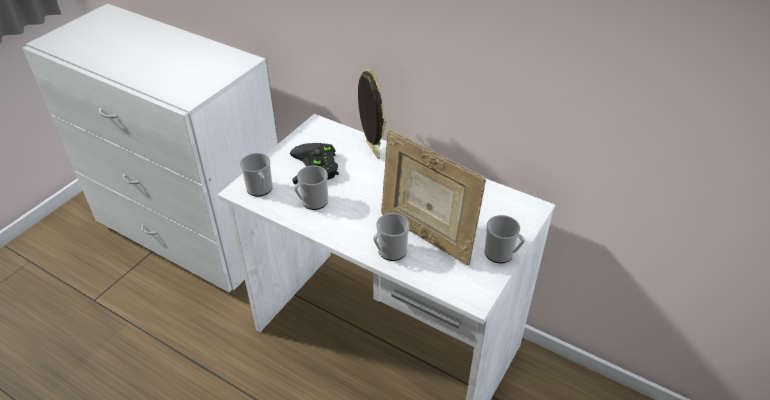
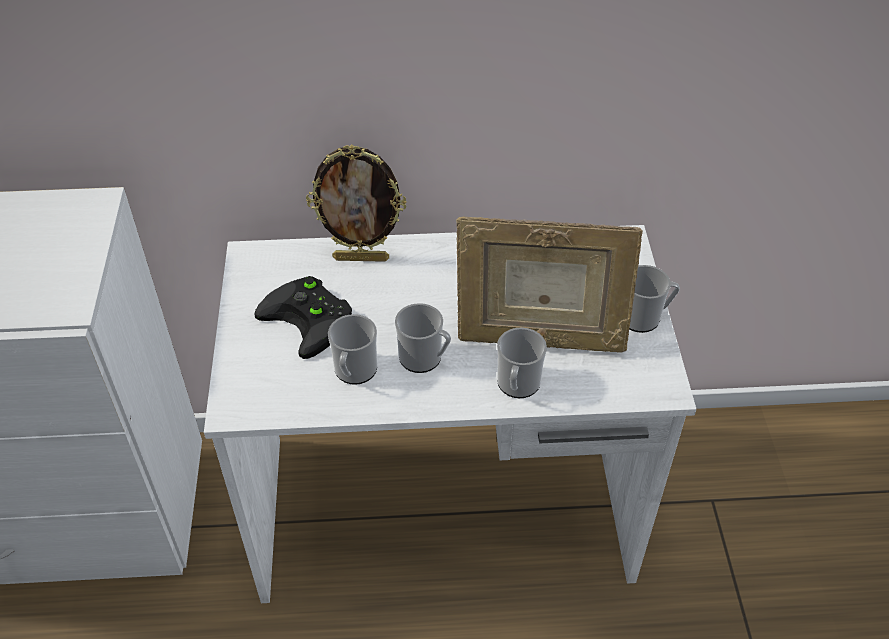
camera: 35 degrees left, 5 degrees up
mug [240,153,273,197] -> mug moved to [395,303,451,373]
picture frame [358,68,386,159] -> picture frame turned 150 degrees clockwise [306,144,407,262]

